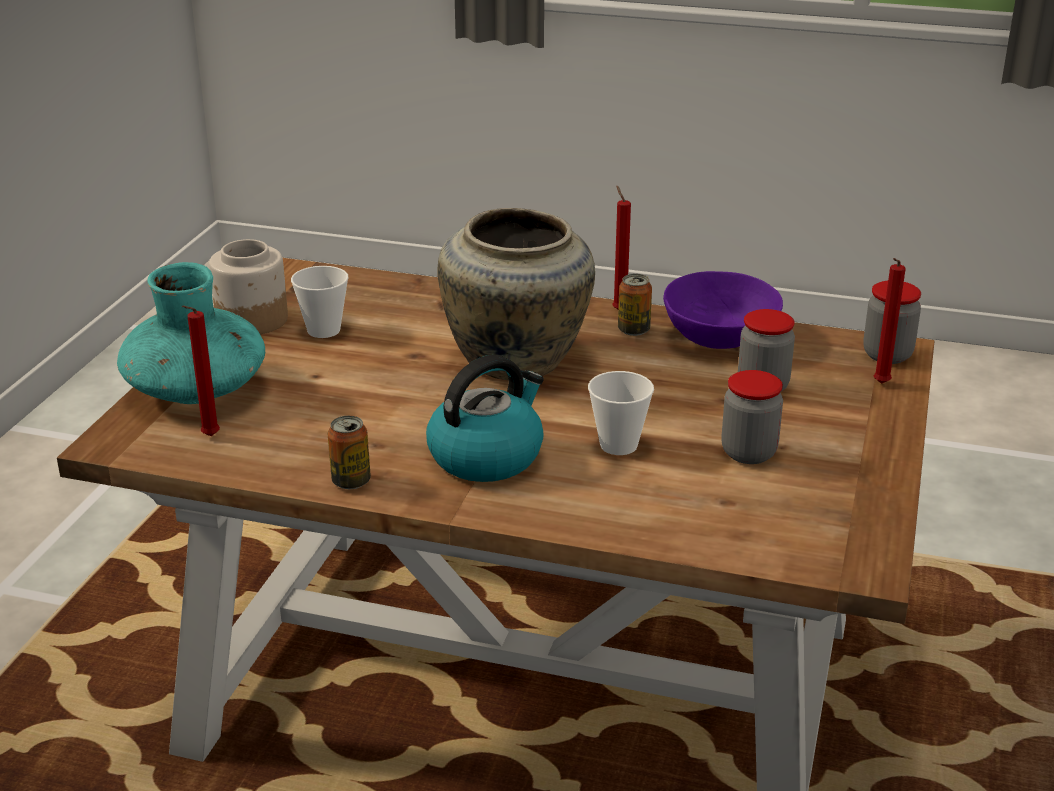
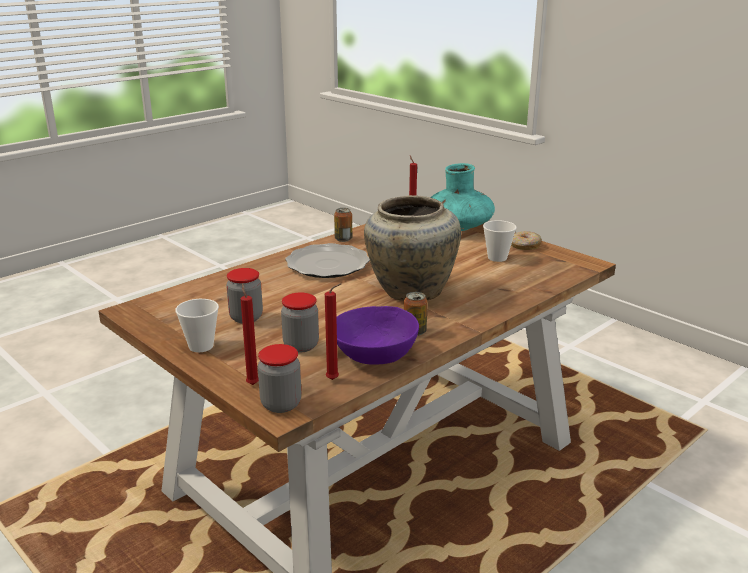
camera: 120 degrees right, 5 degrees down
jar [209,239,288,334] -> donut [511,231,542,250]
kettle [426,355,544,482] -> plate [285,243,370,278]
cup [588,371,654,455] -> cup moved to [175,299,219,352]
red candle [612,185,631,309] -> red candle moved to [325,283,342,380]

